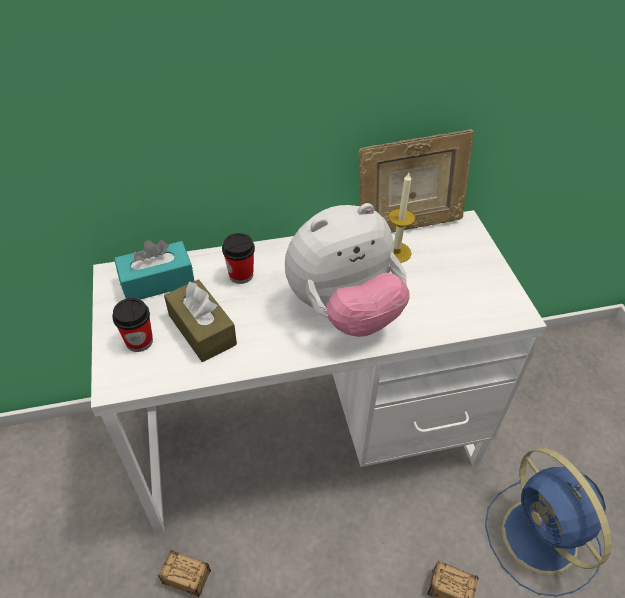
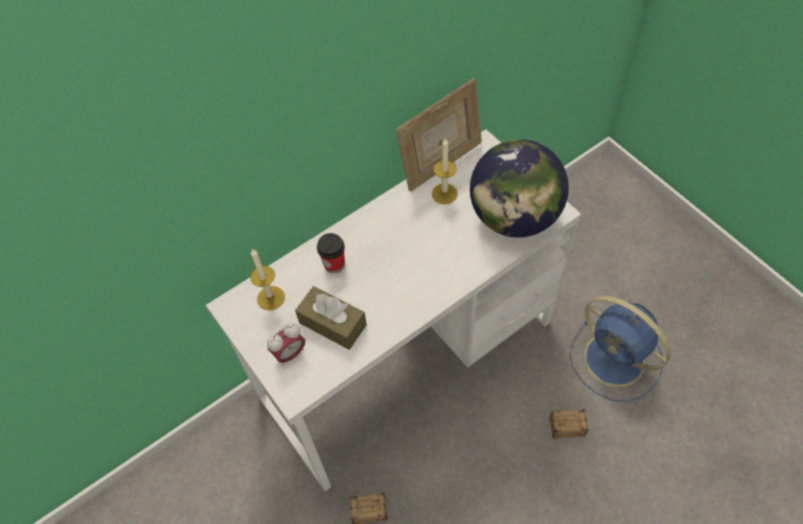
camera: 20 degrees left, 10 degrees up
cup [112,298,153,352] -> alarm clock [267,323,305,366]
turquoise tissue box [114,240,194,300] -> candle [250,248,285,310]
plush toy [285,203,409,337] -> none
none -> globe [470,139,569,238]

